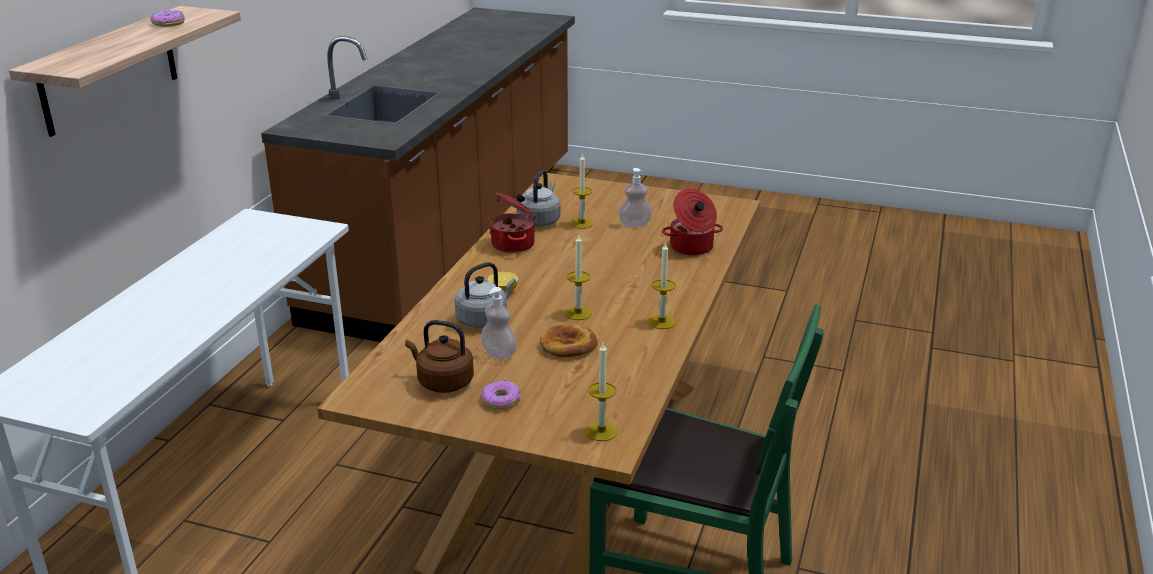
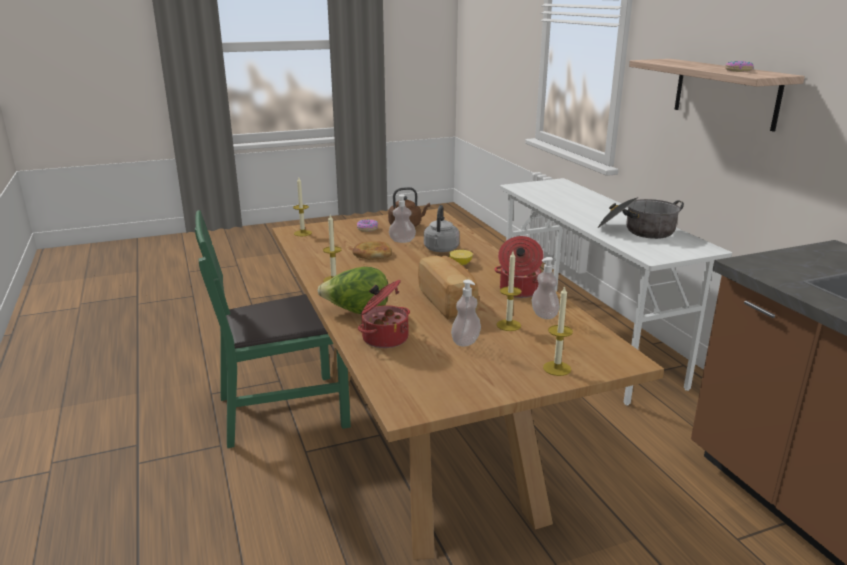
camera: 140 degrees right, 5 degrees down
grey kettle [517,170,561,227] -> soap dispenser [531,257,560,319]
candle [565,234,592,320] -> candle moved to [543,286,573,376]
none -> lettuce [318,267,388,314]
none -> bread [418,256,479,319]
none -> cooking pot [598,197,684,239]

